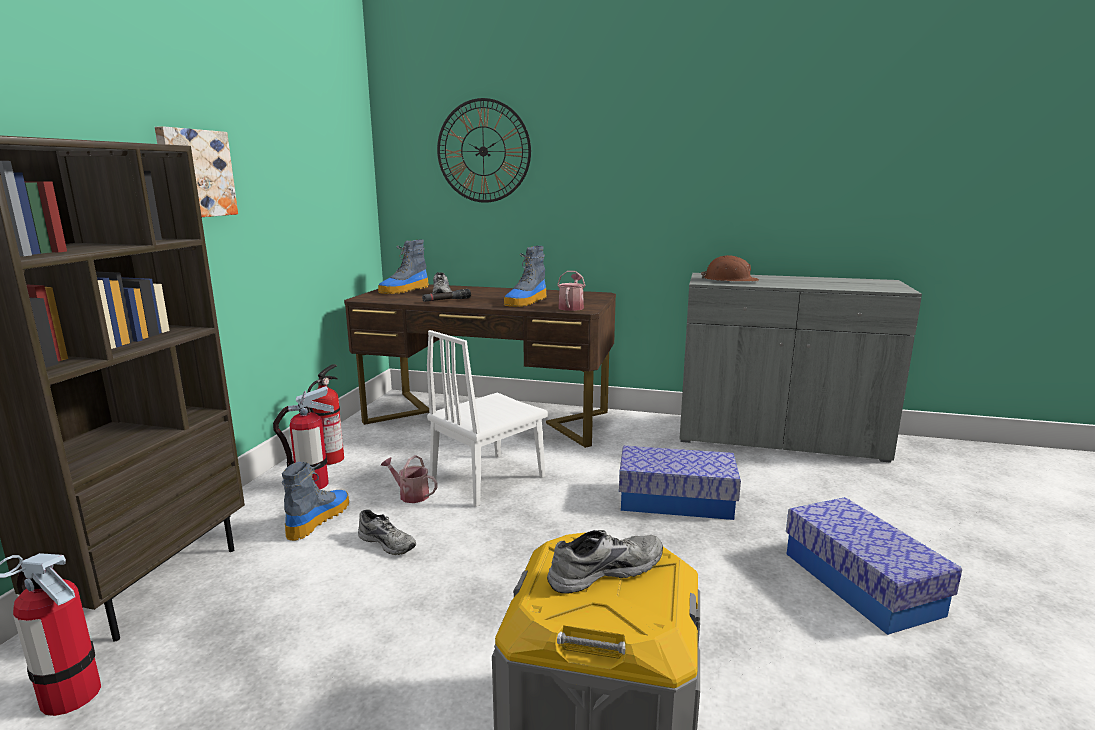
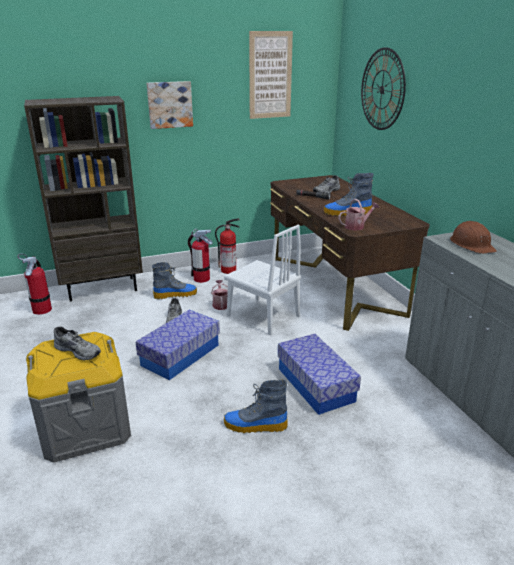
camera: 55 degrees right, 10 degrees up
boot [378,240,429,294] -> boot moved to [224,380,288,433]
white chair [427,330,548,507] -> white chair turned 150 degrees counterclockwise [224,225,301,336]
storage box [786,497,962,635] -> storage box moved to [136,310,220,380]
none -> picture [249,31,293,119]

